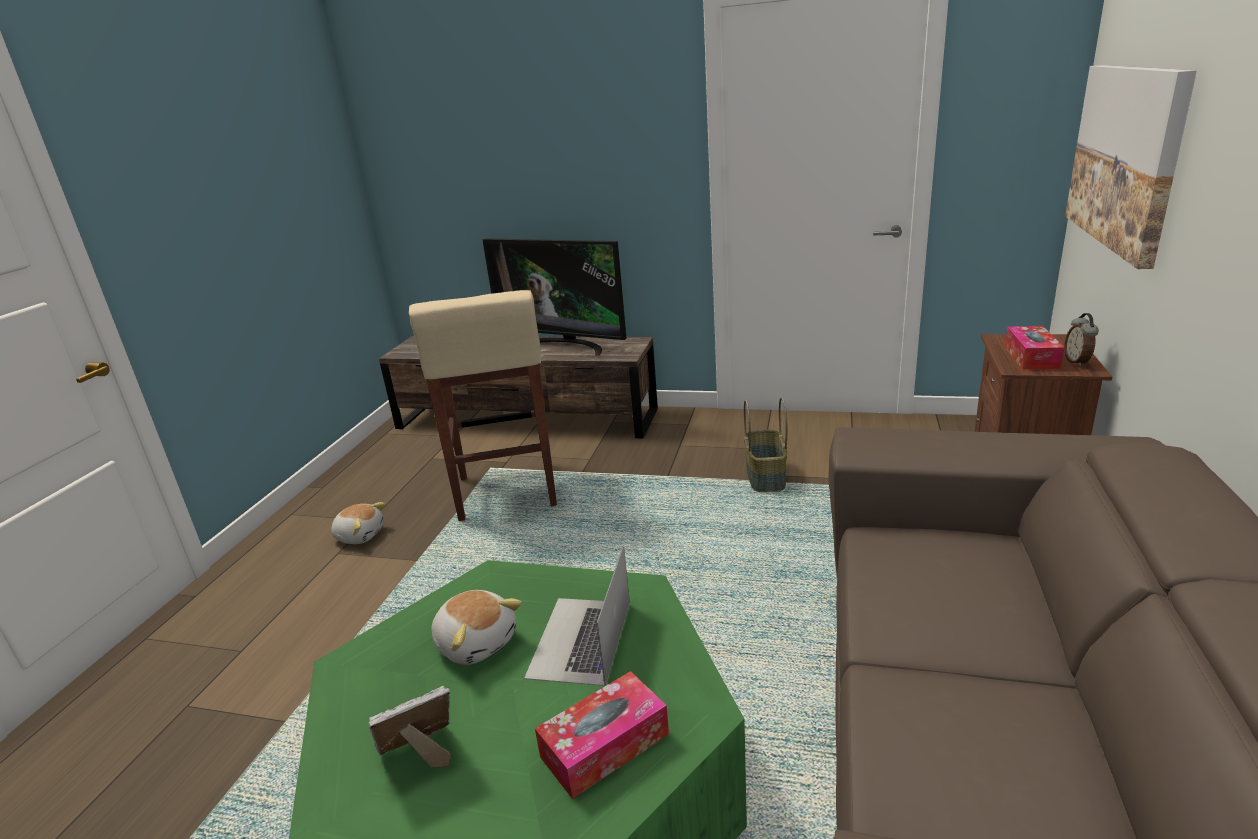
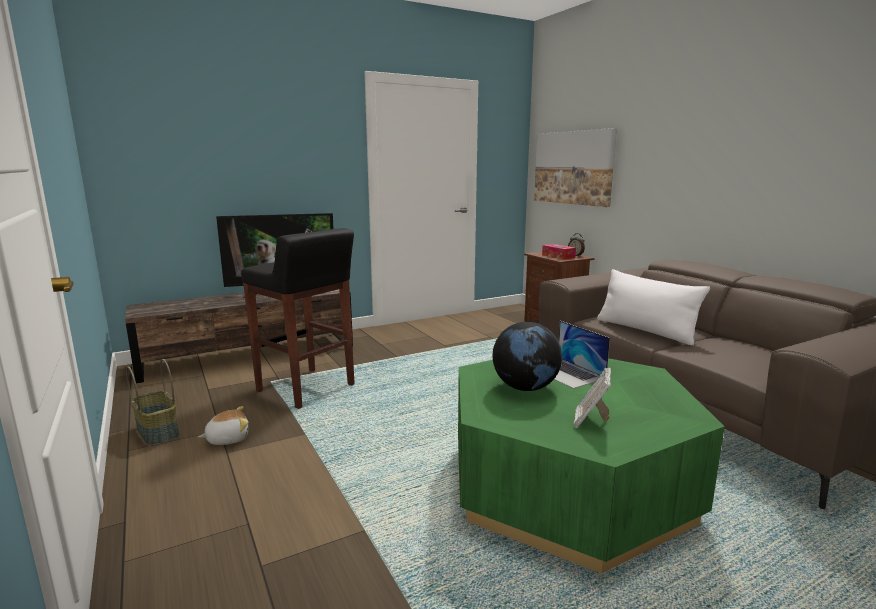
camera: 45 degrees left, 10 degrees down
beige stool [409,290,557,521] -> black stool [241,228,355,409]
plush toy [431,590,522,665] -> globe [492,322,562,391]
tissue box [535,671,669,799] -> none
basket [744,397,787,492] -> basket moved to [126,359,179,446]
none -> white pillow [597,269,710,346]

